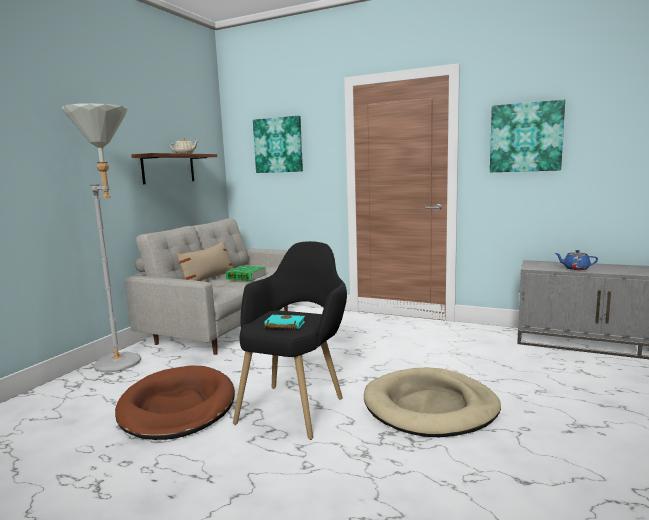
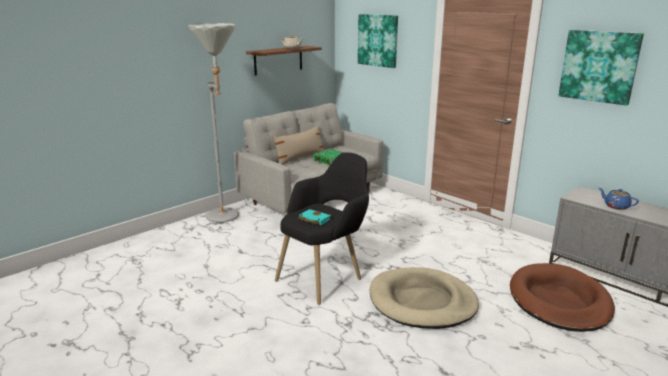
camera: 20 degrees right, 10 degrees up
brown dog bed [115,365,235,440] -> brown dog bed moved to [510,263,615,332]

